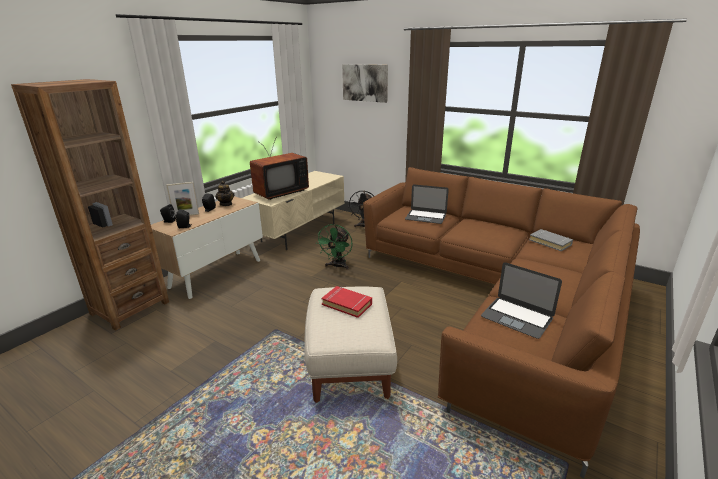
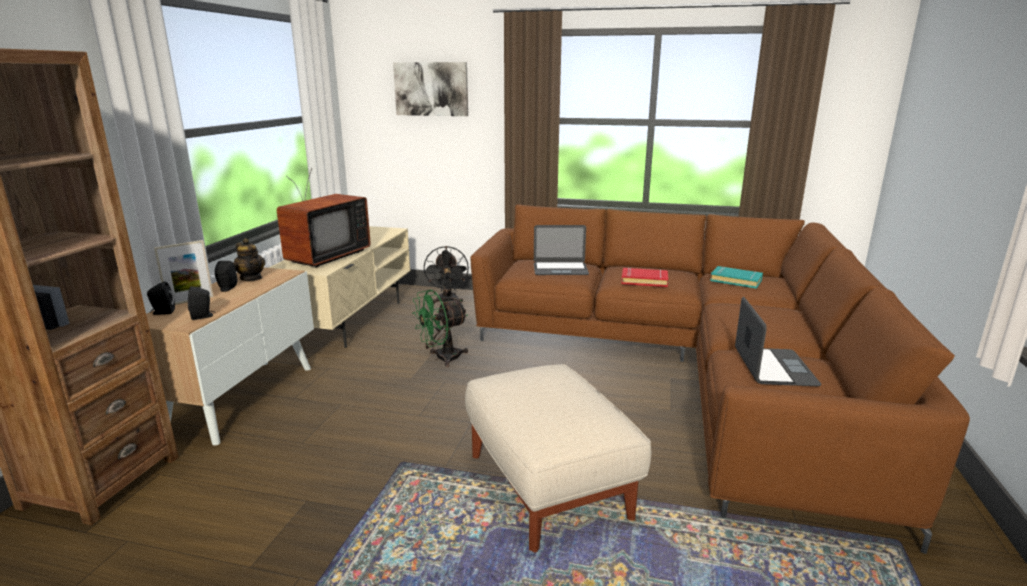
camera: 20 degrees left, 5 degrees down
green fan [316,224,353,270] -> green fan turned 60 degrees clockwise [412,290,468,367]
red book [321,286,372,318] -> red book moved to [621,267,668,287]
laptop [481,262,562,339] -> laptop turned 105 degrees counterclockwise [735,297,821,386]
grey book [529,229,573,252] -> turquoise book [710,266,763,289]

